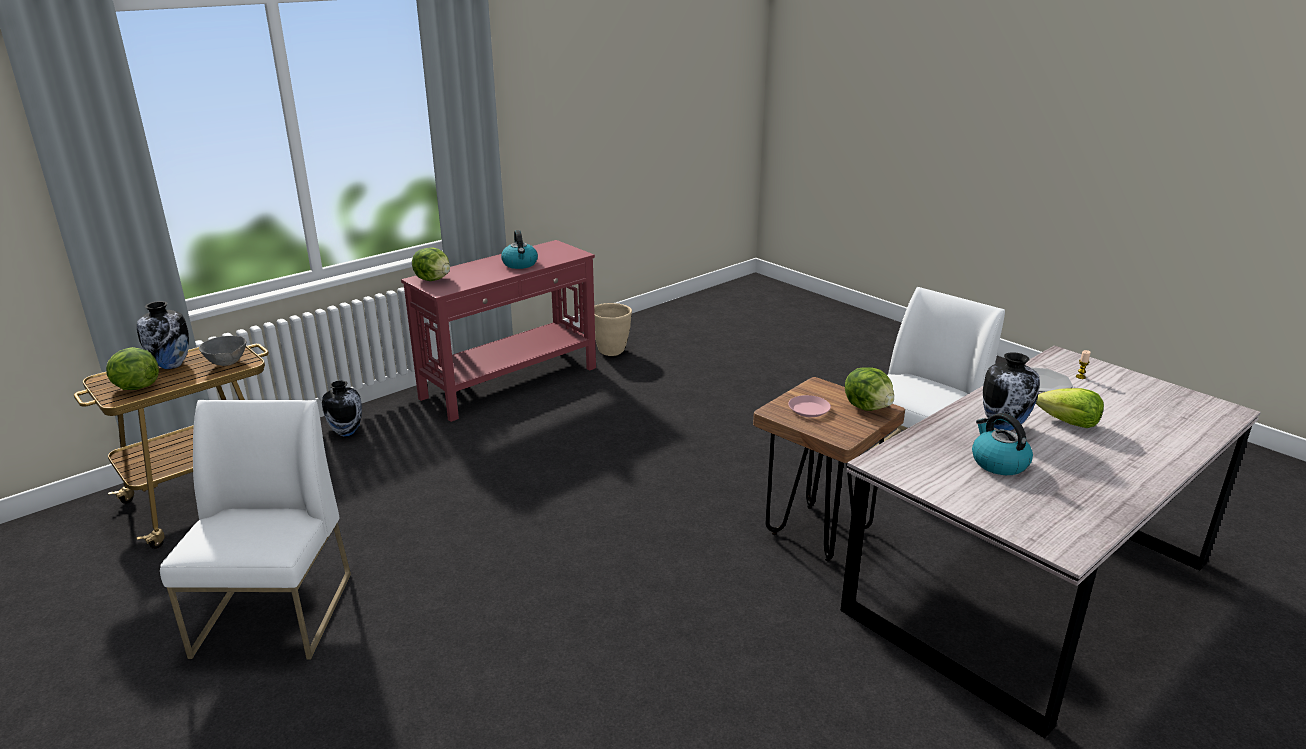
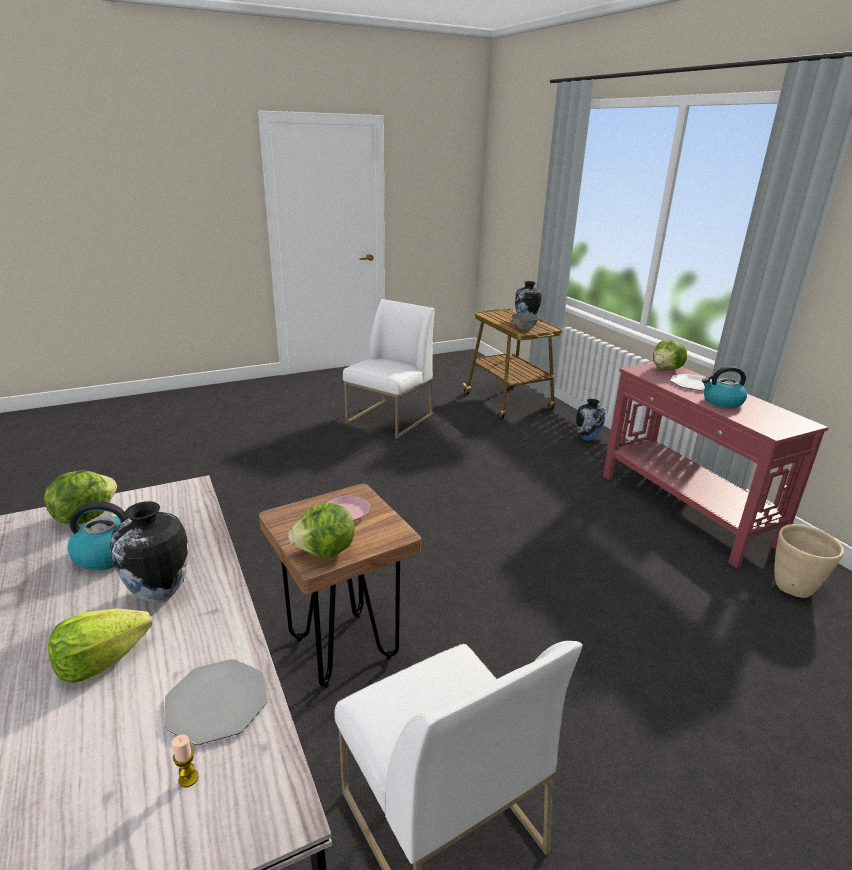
camera: 105 degrees right, 0 degrees up
lettuce [106,347,159,390] -> lettuce moved to [44,470,117,524]
white chair [160,400,351,660] -> white chair turned 75 degrees counterclockwise [343,299,435,439]
none -> plate [670,374,711,391]

